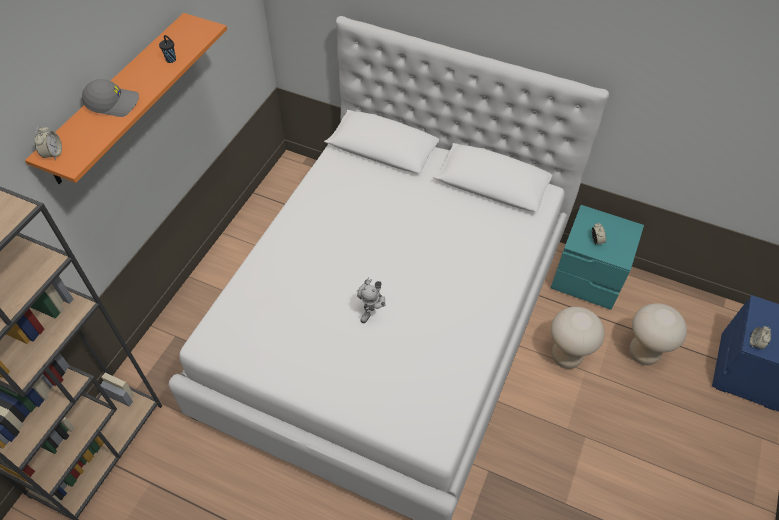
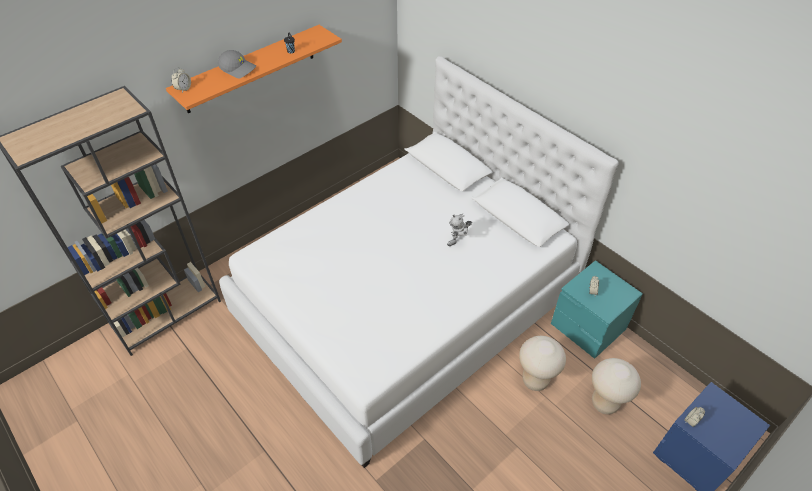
camera: 25 degrees right, 5 degrees down
toy robot [357,277,386,323] -> toy robot moved to [447,213,472,246]

